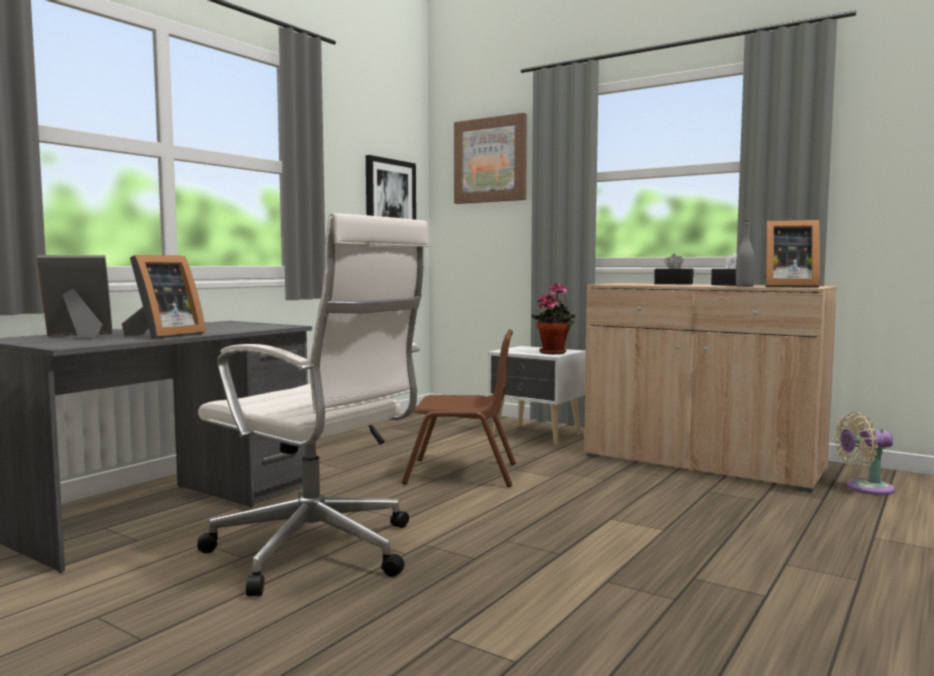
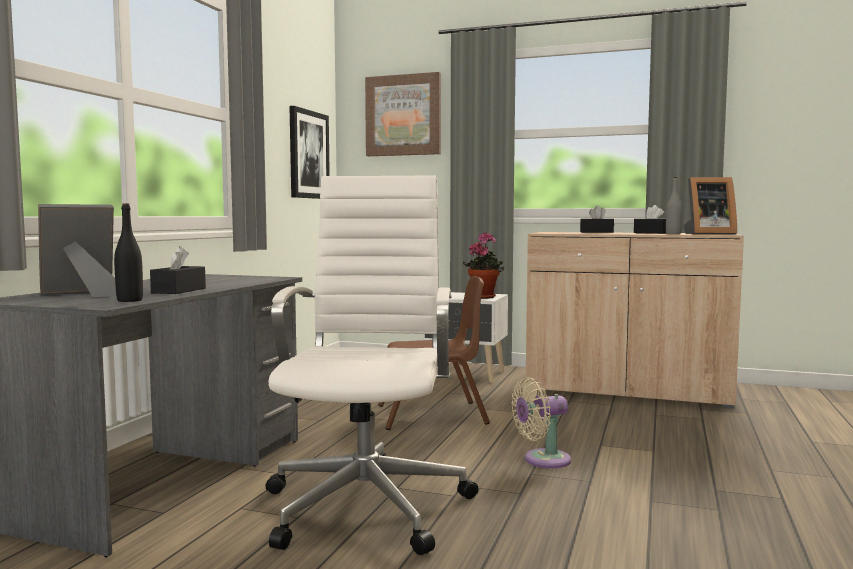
camera: 15 degrees left, 0 degrees up
picture frame [122,255,206,339] -> black tissue box [150,246,206,294]
white office chair [197,213,430,597] -> white office chair turned 105 degrees counterclockwise [265,175,478,555]
beige fan [835,412,895,495] -> beige fan moved to [511,378,571,468]
none -> black bottle [114,203,143,302]

